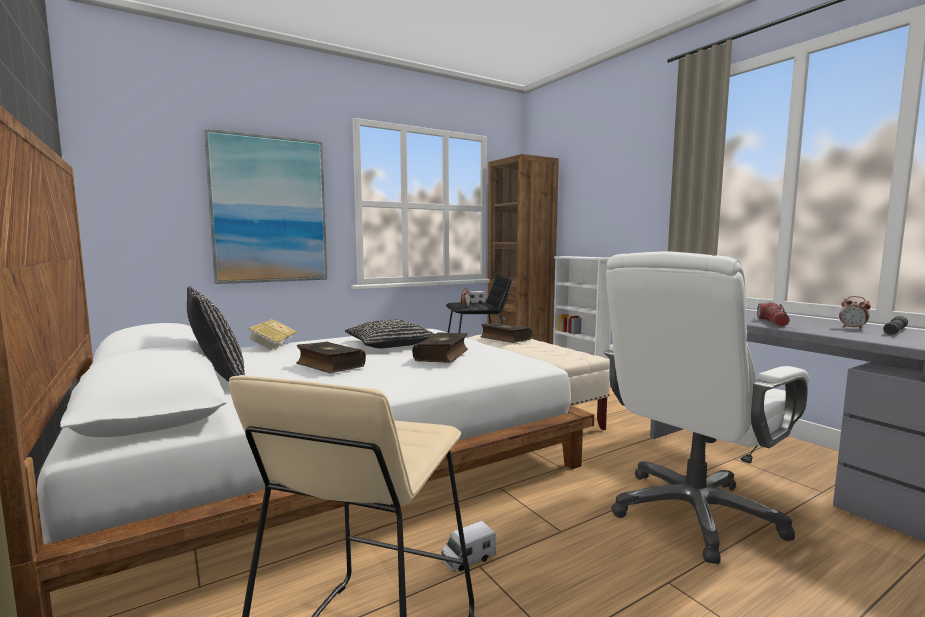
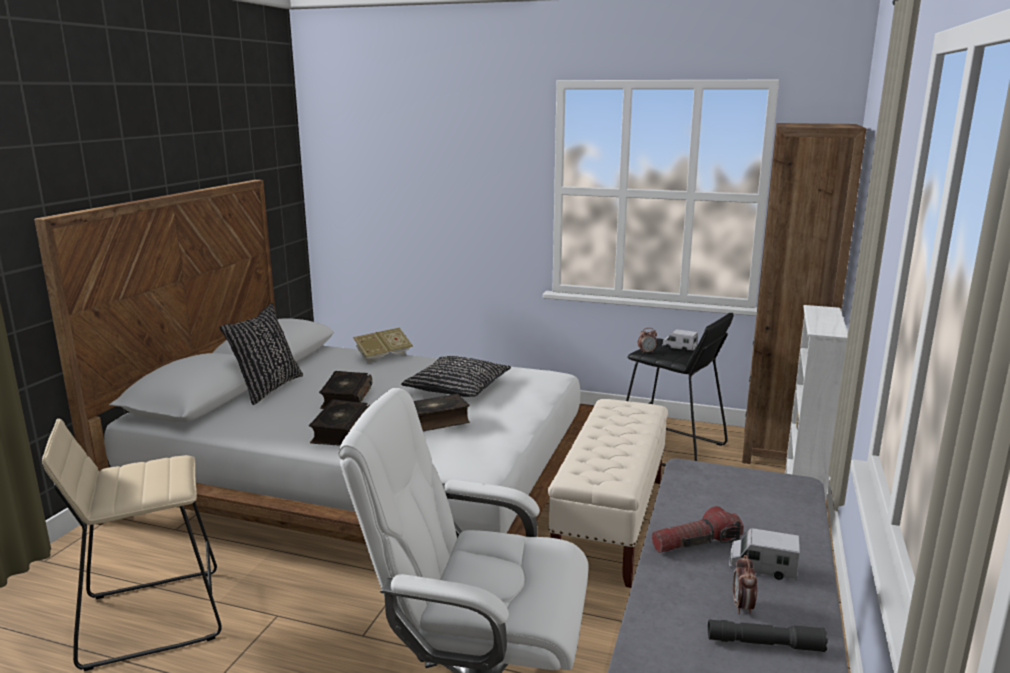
camera: 50 degrees right, 10 degrees up
picture [204,128,328,284] -> none
toy truck [441,521,496,572] -> toy truck moved to [729,528,800,580]
book [481,323,532,343] -> book moved to [309,399,370,446]

